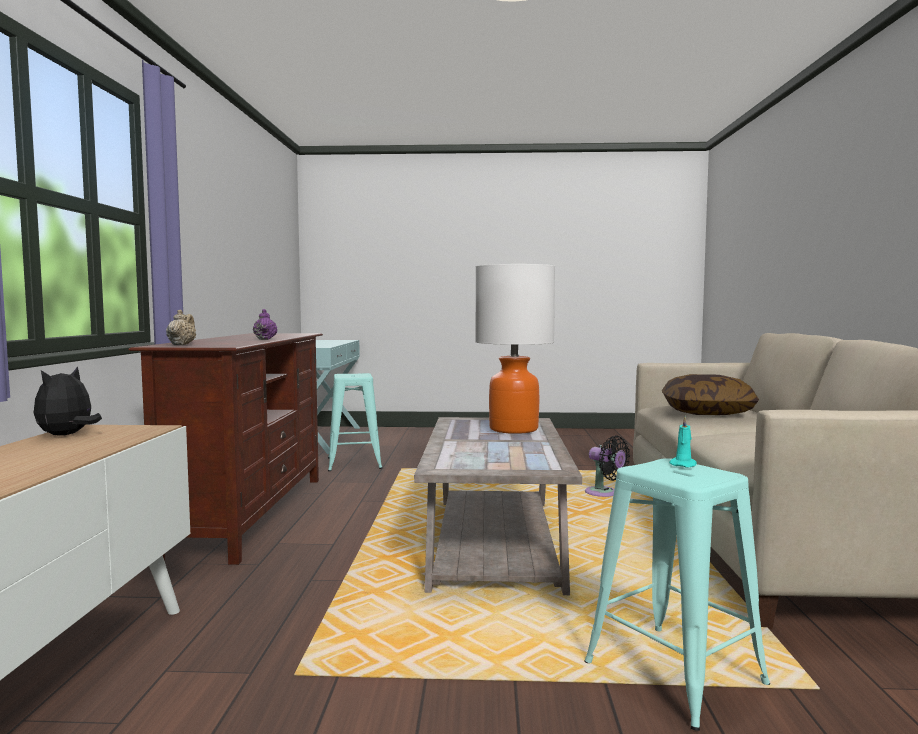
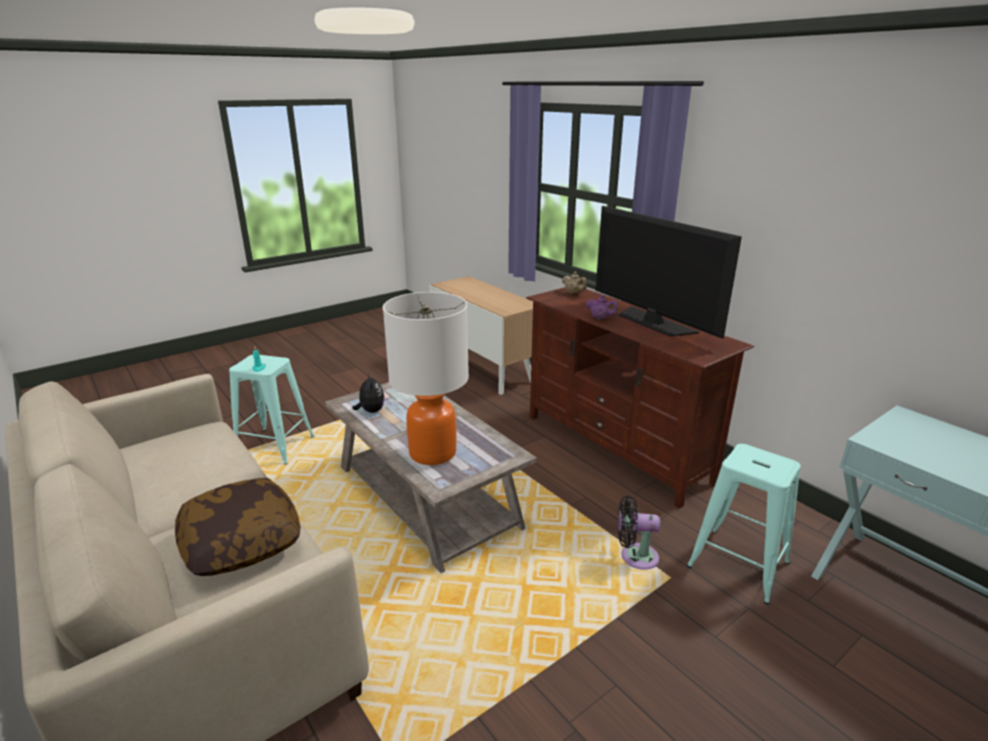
camera: 140 degrees right, 20 degrees up
plush toy [34,367,102,435] -> plush toy moved to [352,374,384,413]
black fan [585,436,630,497] -> black fan moved to [618,496,660,570]
none -> television [595,206,742,339]

